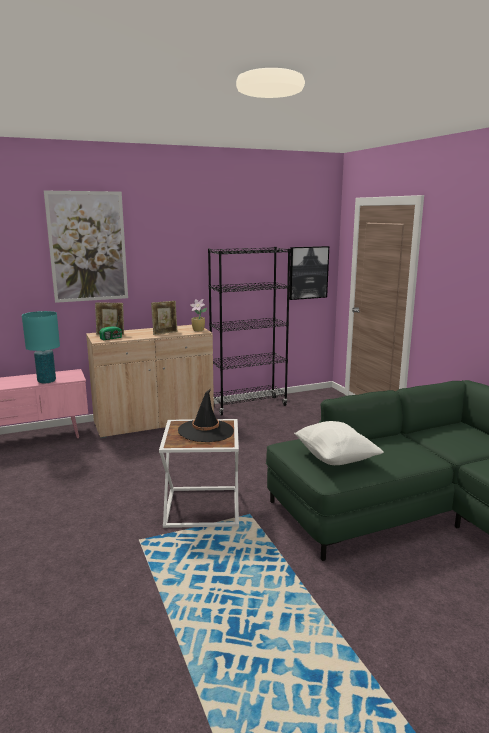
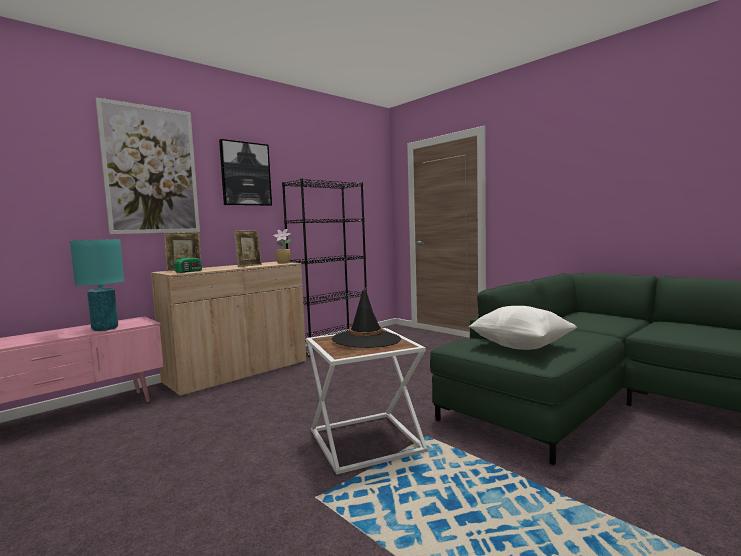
camera: 20 degrees left, 10 degrees down
picture [289,246,329,300] -> picture moved to [219,139,272,206]

